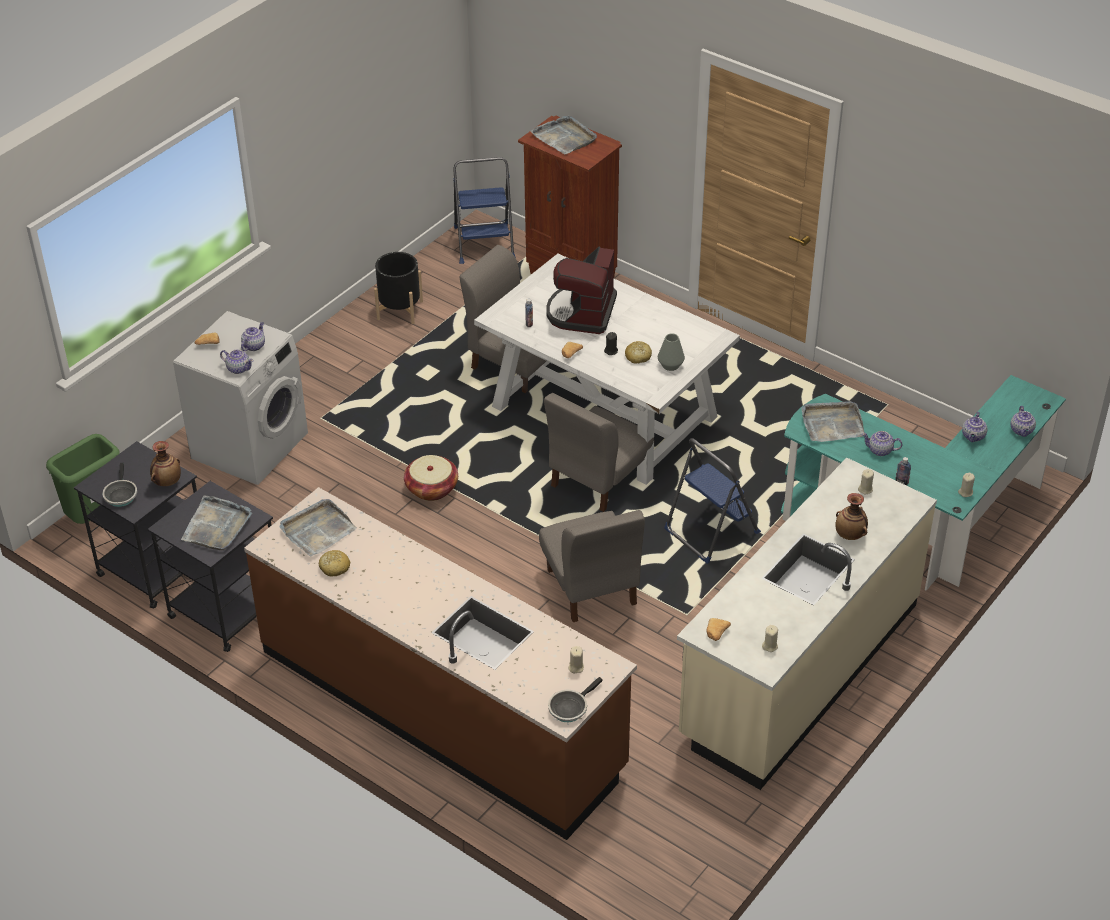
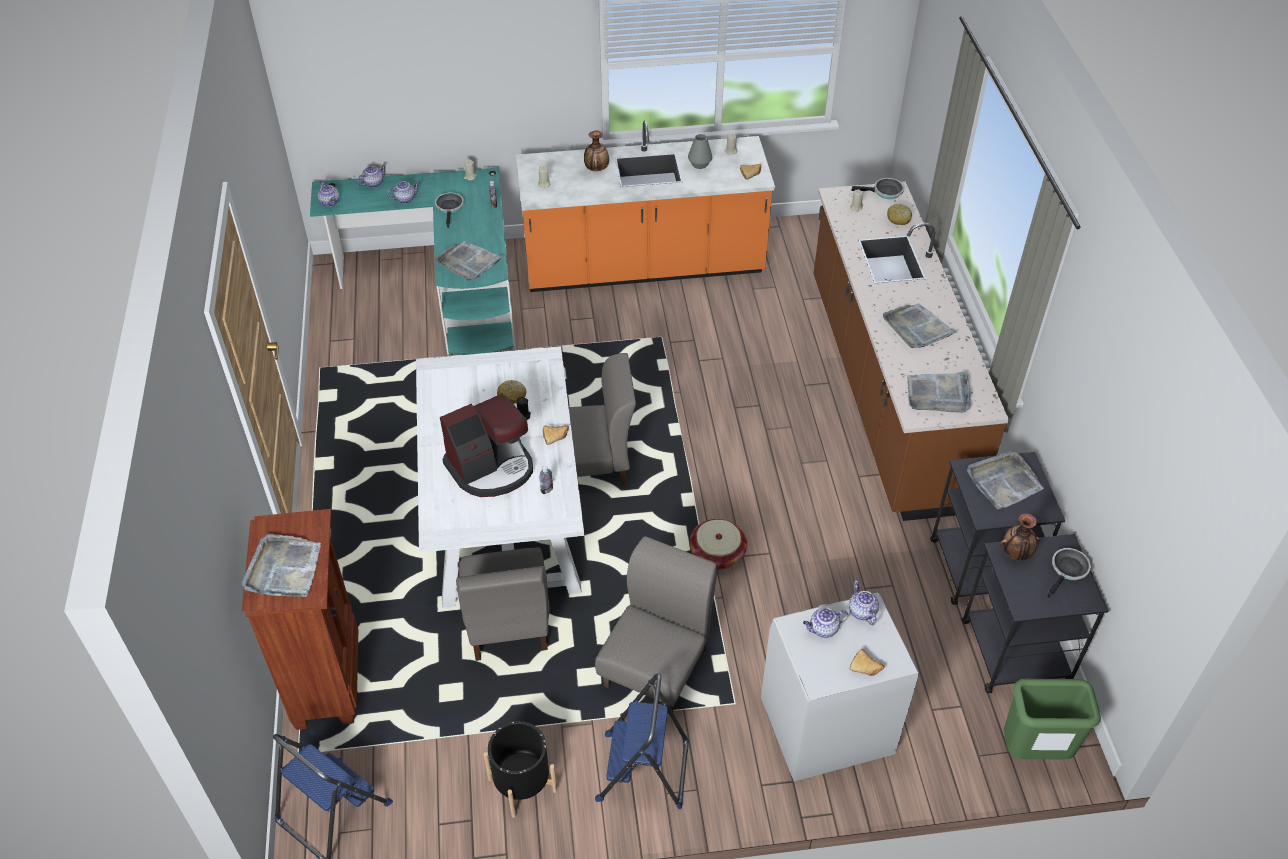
camera: 135 degrees left, 5 degrees up
bread [319,550,350,576] -> bread moved to [887,204,912,225]
grey chair [539,510,645,622] -> grey chair moved to [595,536,717,713]
grey vase [658,333,685,371] -> grey vase moved to [688,134,712,169]
blue step ladder [664,438,761,564] -> blue step ladder moved to [595,673,689,809]
beige counter [677,457,937,790] -> orange counter [516,120,775,292]
teapot [862,431,902,456] -> teapot moved to [317,182,340,207]
none -> frying pan [435,192,464,228]
none -> grey tray [883,303,957,348]

